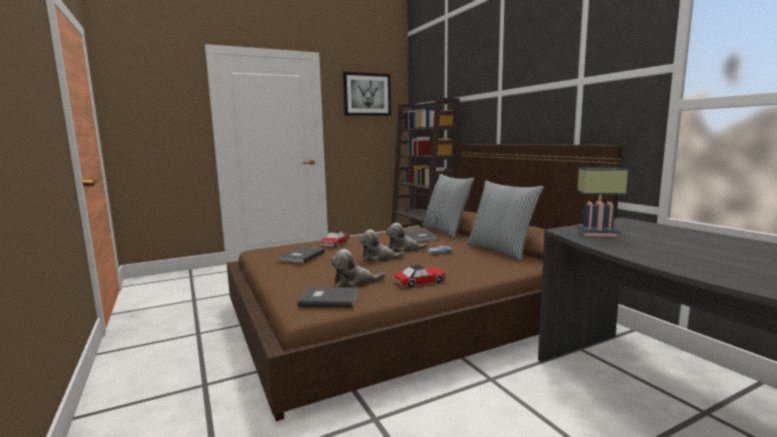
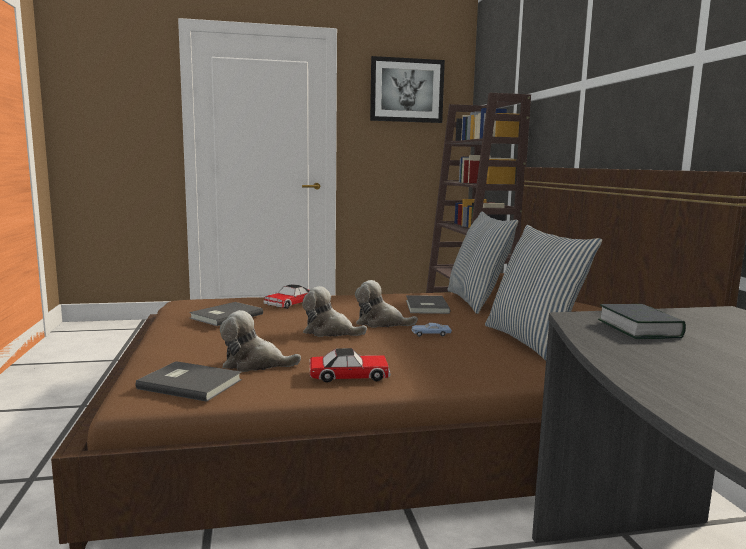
camera: 15 degrees right, 0 degrees up
table lamp [576,167,628,237] -> book [598,304,686,339]

